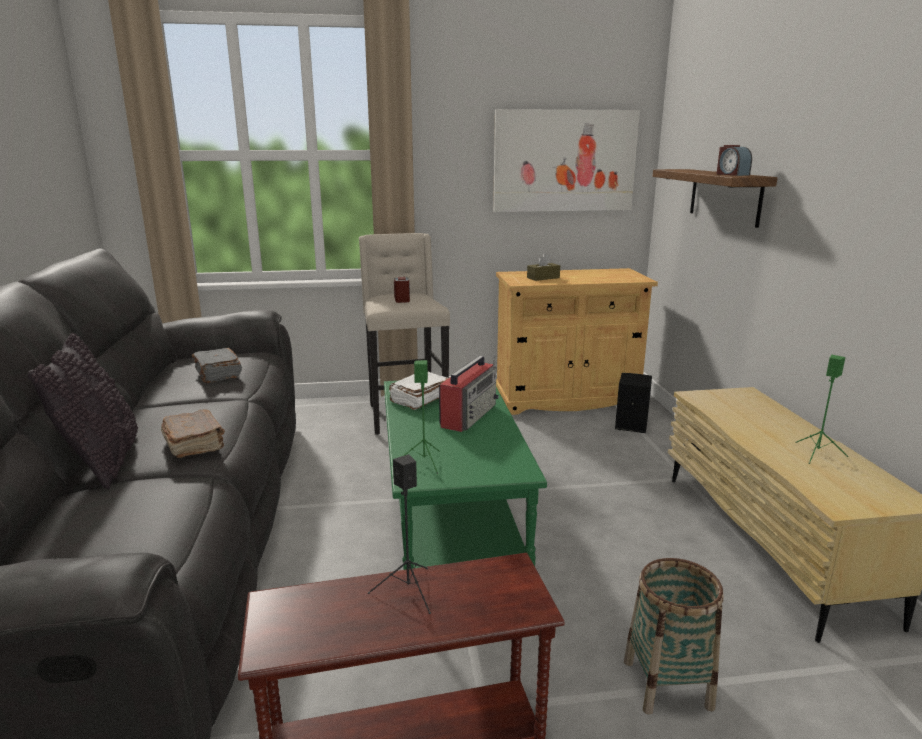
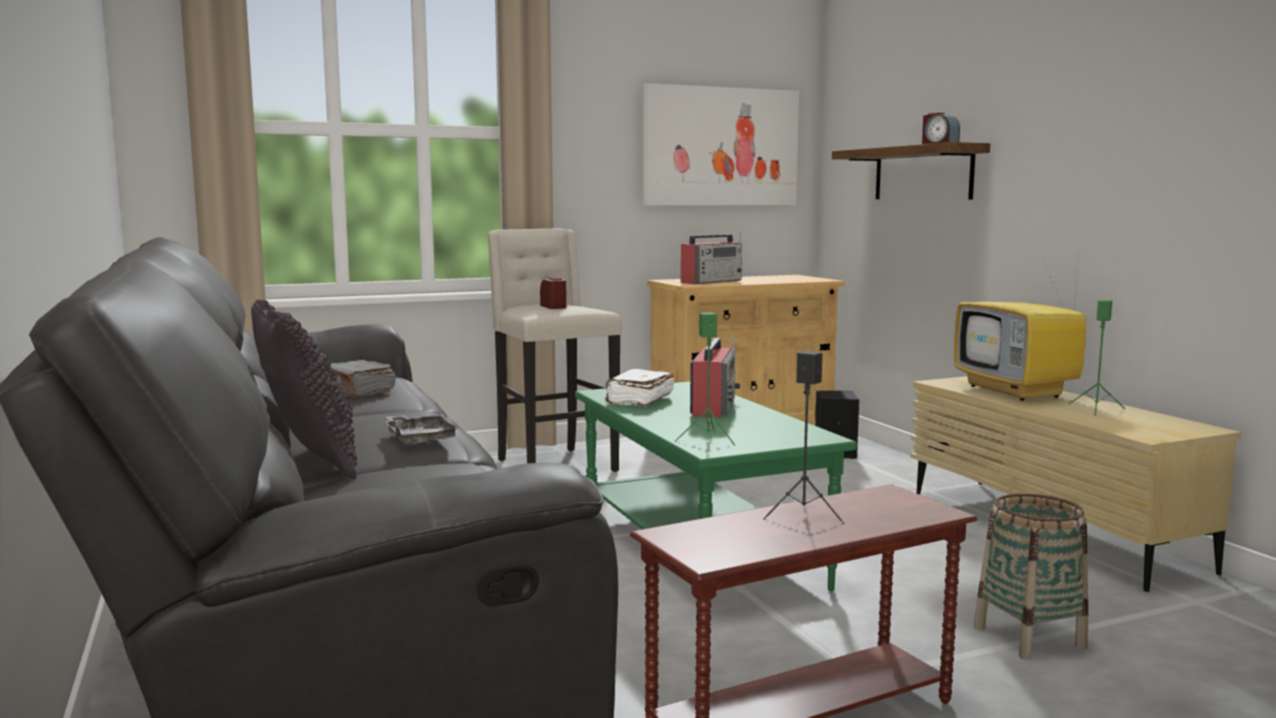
camera: 15 degrees left, 10 degrees down
brown book [161,409,225,458] -> grey tray [384,414,460,444]
brown tissue box [527,253,560,281] -> radio [681,232,742,284]
none -> television [954,242,1086,401]

